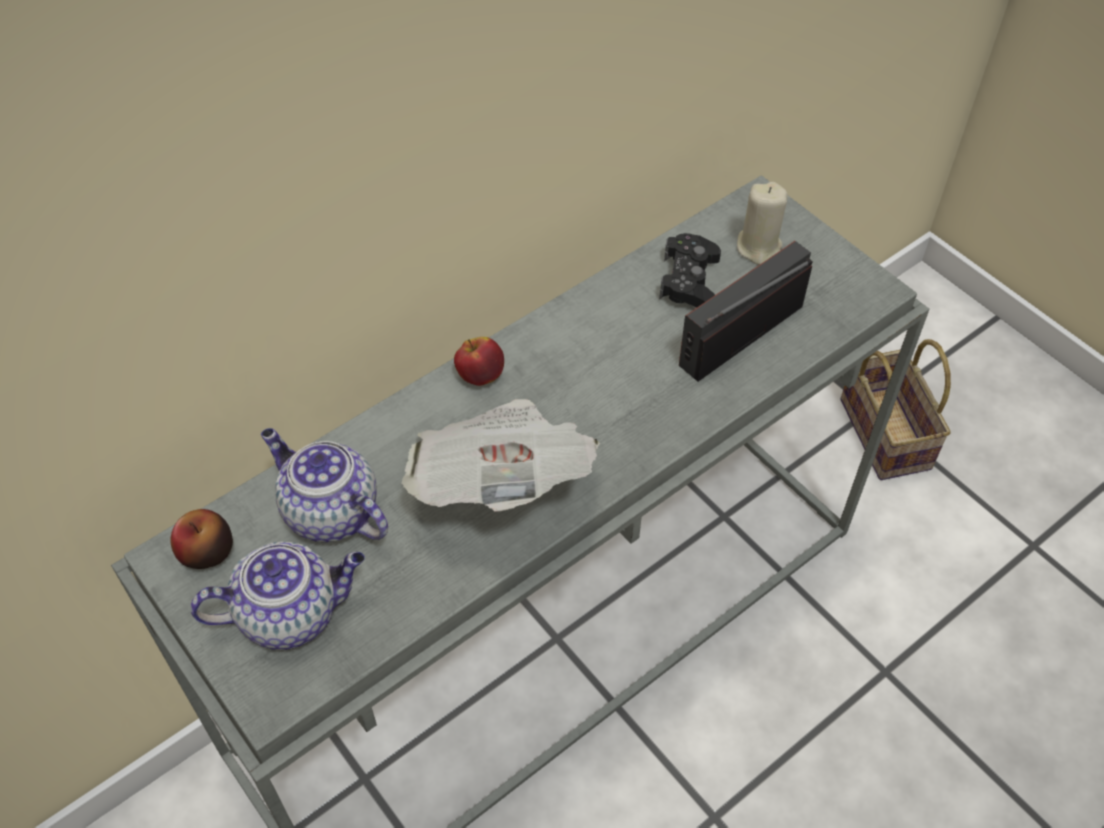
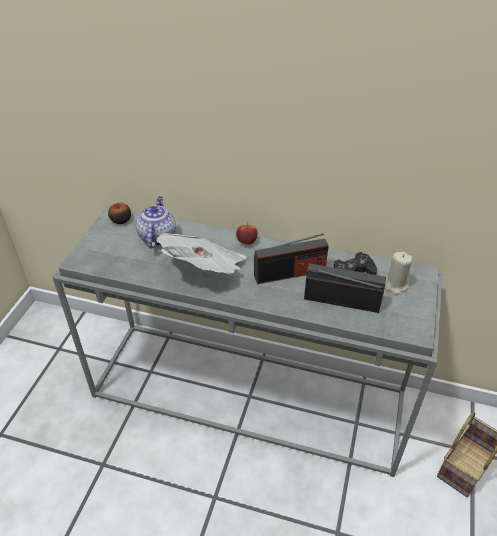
camera: 55 degrees right, 10 degrees down
teapot [190,542,365,650] -> none
none -> radio [254,233,329,284]

